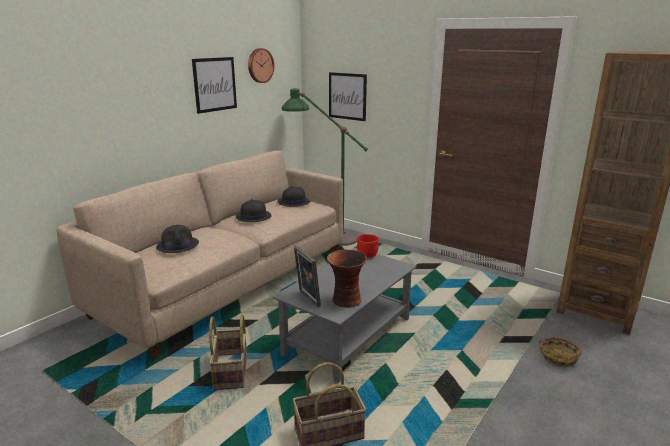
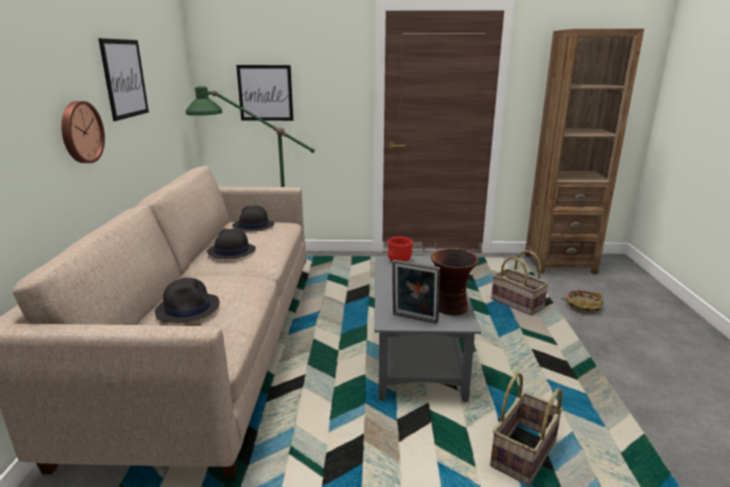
camera: 35 degrees left, 0 degrees up
basket [209,315,247,390] -> basket moved to [491,250,549,315]
wall clock [248,48,274,83] -> wall clock moved to [61,101,105,163]

